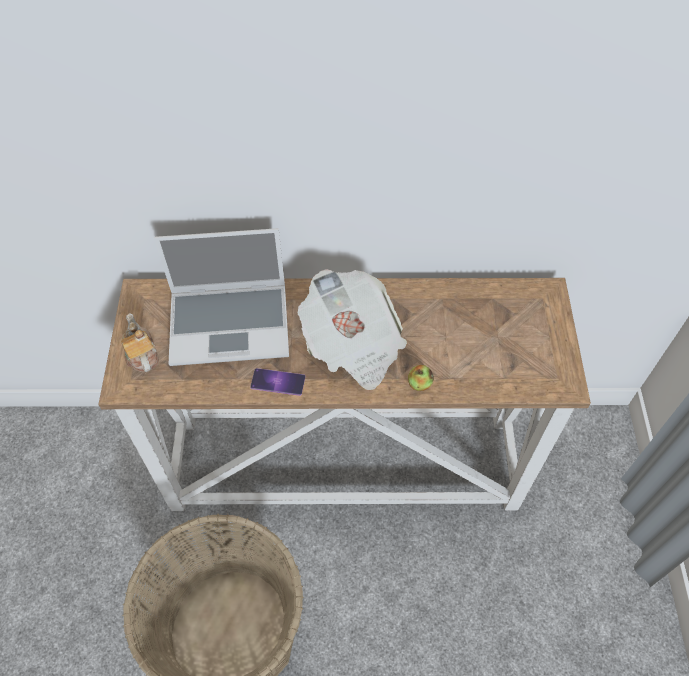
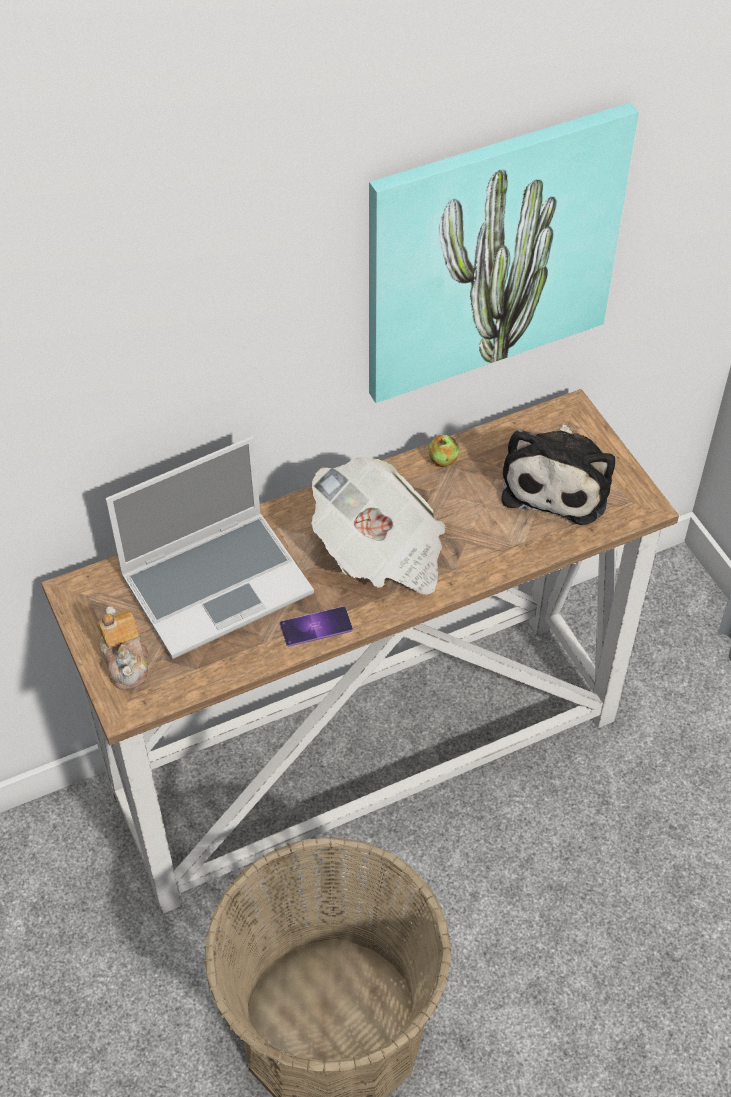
camera: 25 degrees left, 5 degrees down
teapot [121,313,159,372] -> teapot turned 150 degrees counterclockwise [97,607,149,690]
apple [408,365,434,391] -> apple moved to [429,435,459,467]
none -> picture [369,103,639,403]
none -> plush toy [501,425,615,525]

